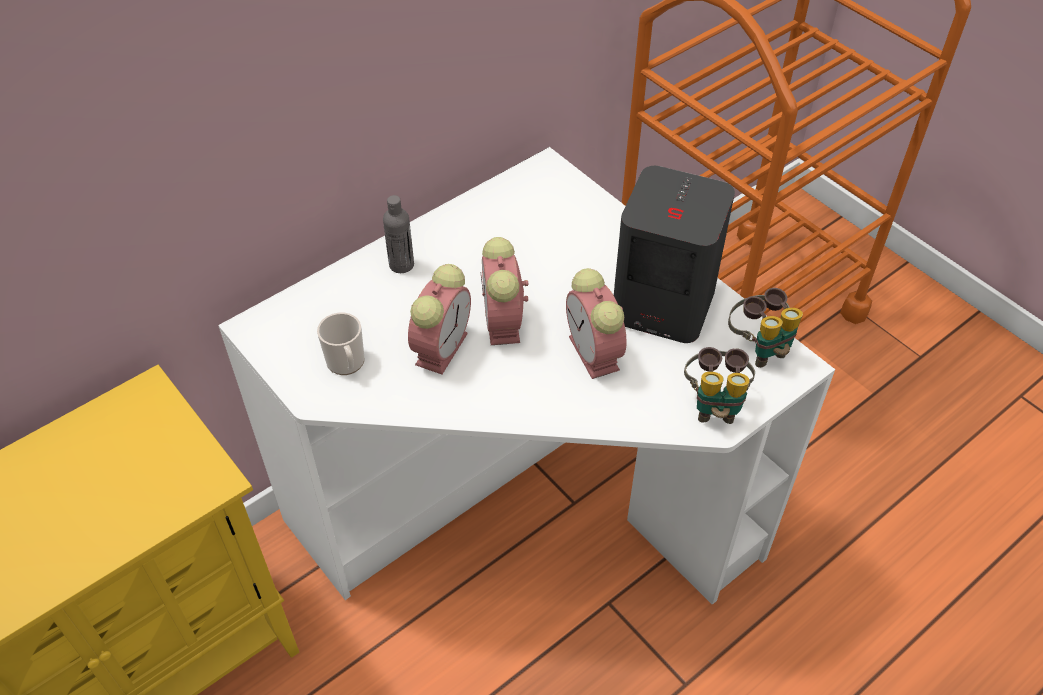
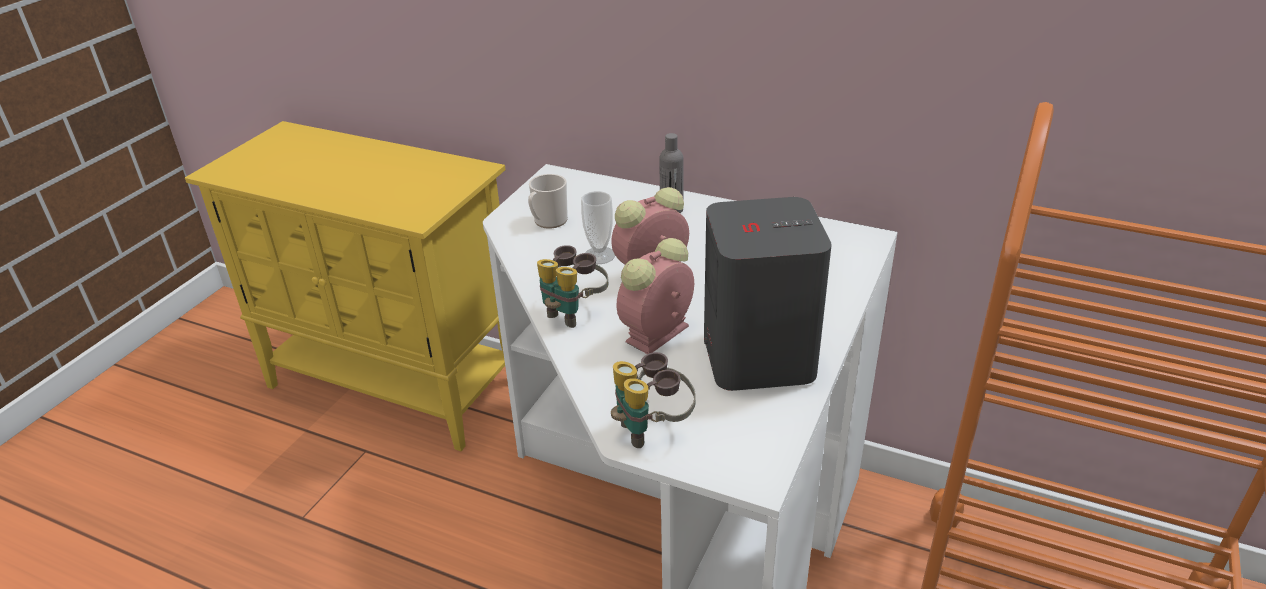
camera: 65 degrees right, 15 degrees down
alarm clock [408,264,471,374] -> cup [581,191,615,264]
binoculars [728,288,803,368] -> binoculars moved to [537,245,608,328]

